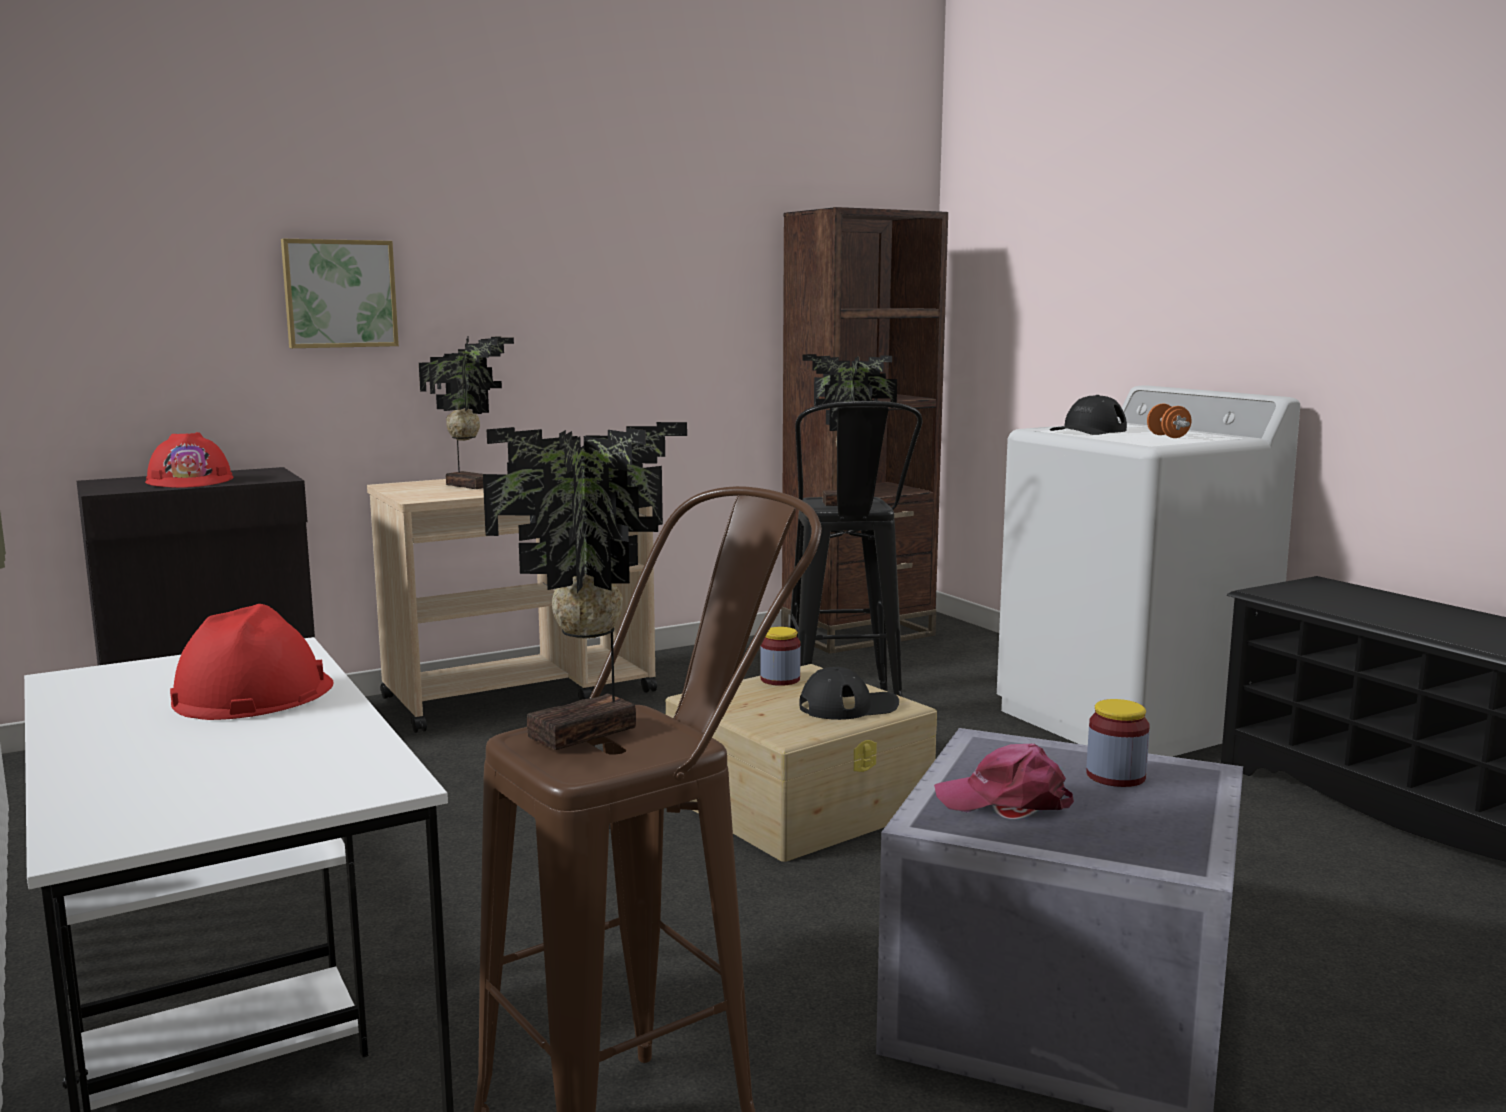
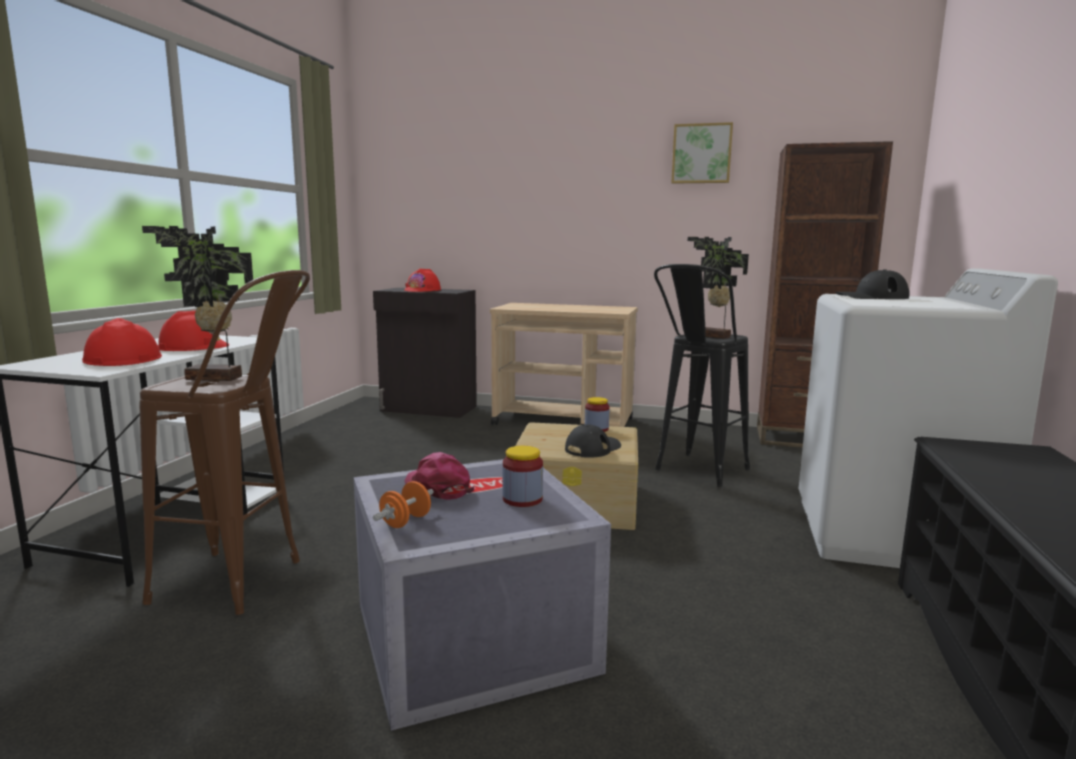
camera: 45 degrees right, 0 degrees up
picture [281,239,399,348] -> picture moved to [671,122,733,184]
potted plant [419,336,514,489] -> none
black cap [799,667,899,720] -> black cap turned 75 degrees counterclockwise [565,424,621,458]
orange dumbbell [1147,404,1191,438] -> orange dumbbell moved to [373,481,434,528]
none -> red hard hat [82,318,162,366]

